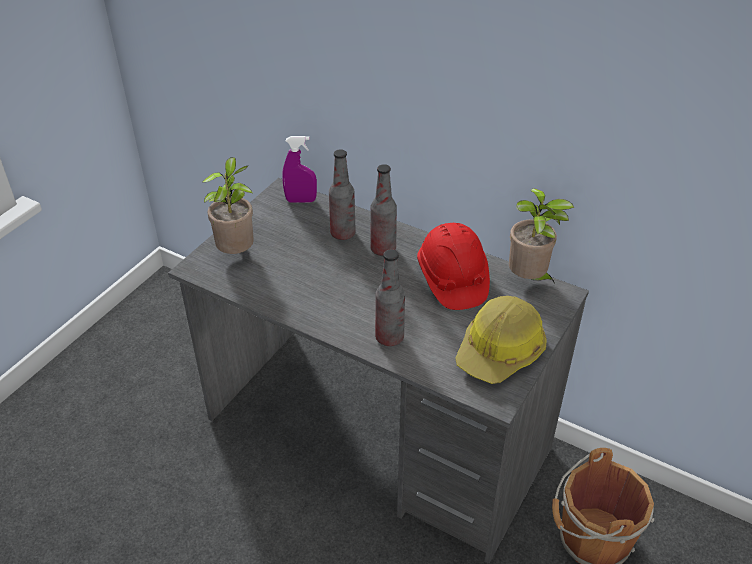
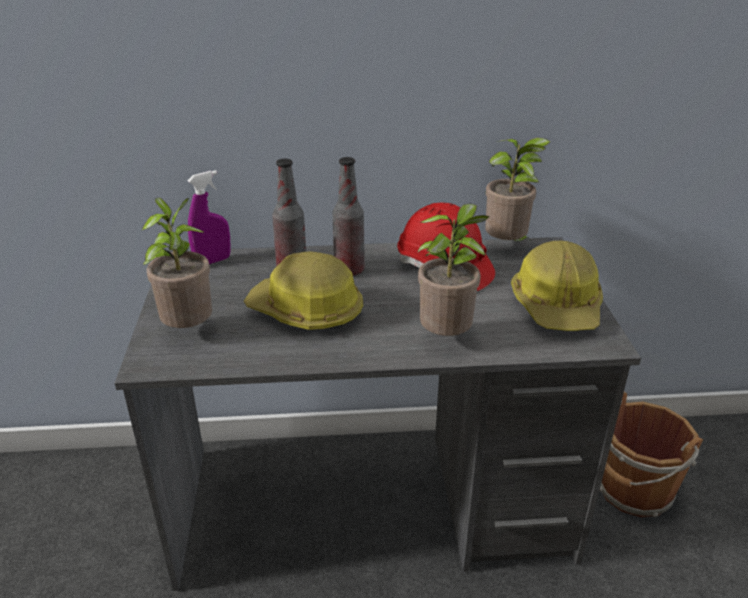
camera: 35 degrees left, 10 degrees down
bottle [375,250,405,346] -> potted plant [418,203,490,336]
none -> hard hat [244,251,363,330]

